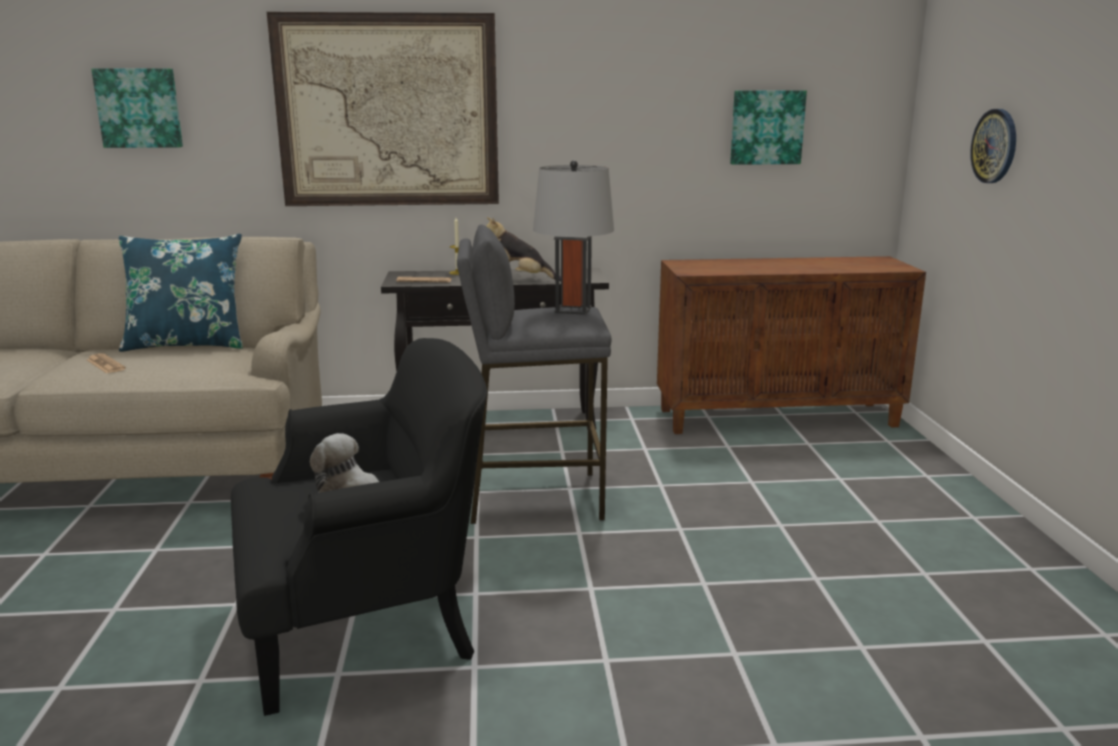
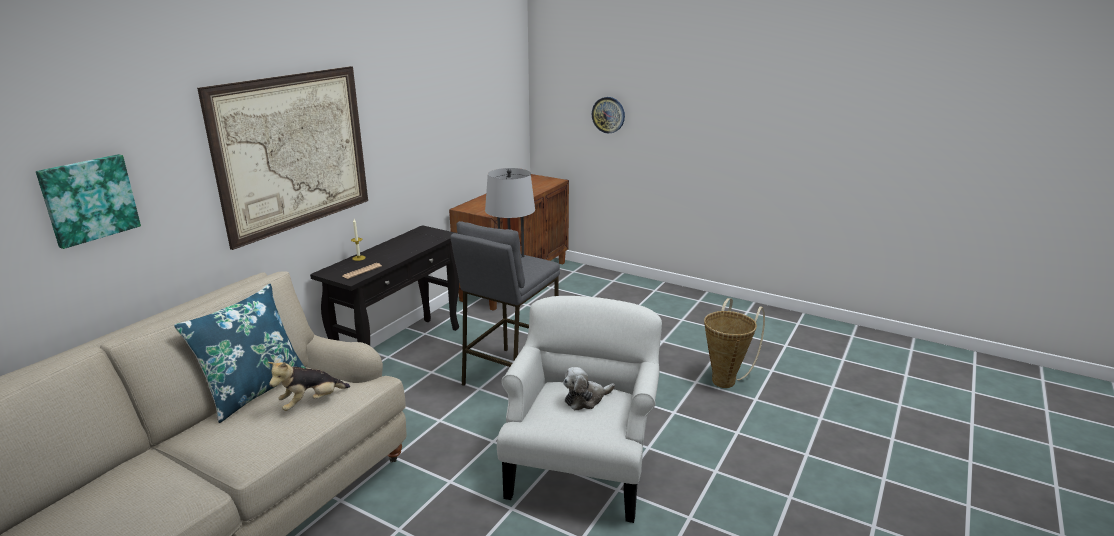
camera: 55 degrees left, 5 degrees up
newspaper [87,353,126,374] -> none
black armchair [231,338,488,716] -> white armchair [497,296,662,523]
plush toy [486,217,561,281] -> plush toy moved to [268,362,350,411]
picture [730,90,807,165] -> none
none -> basket [704,298,765,388]

